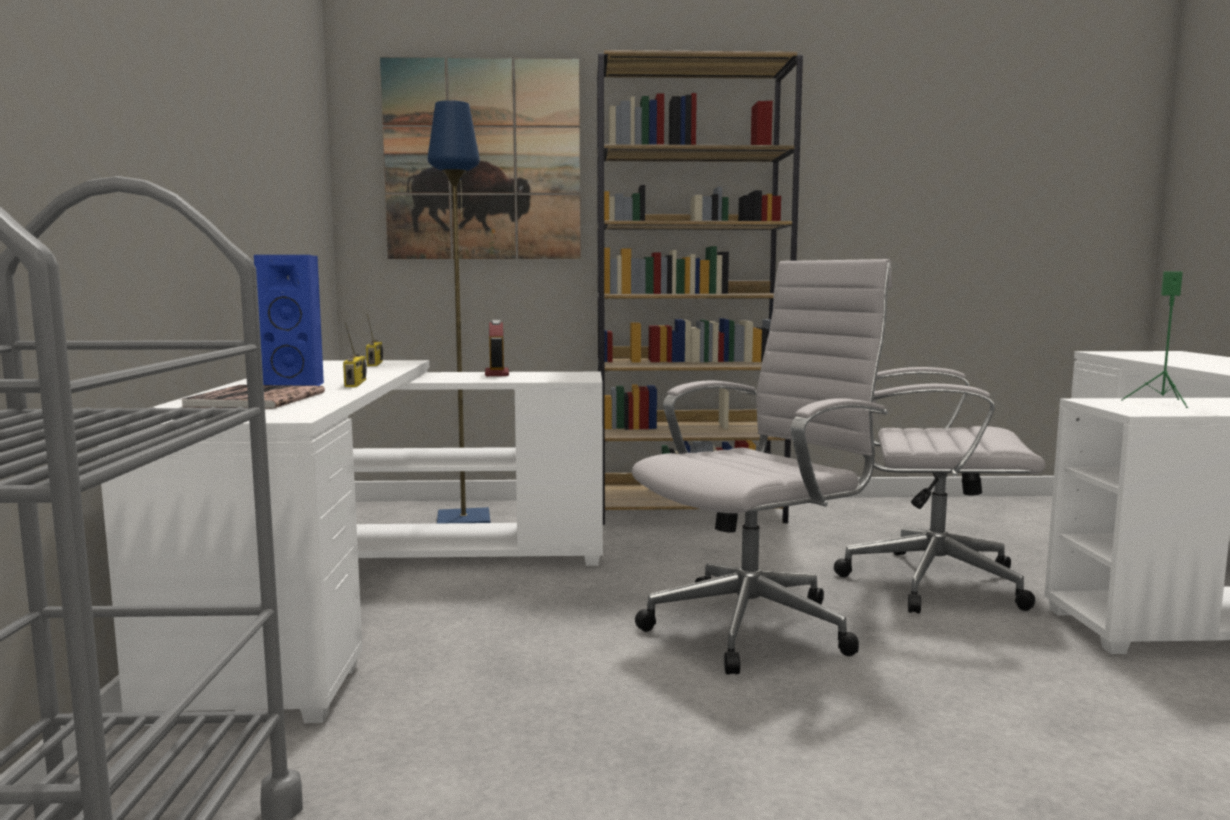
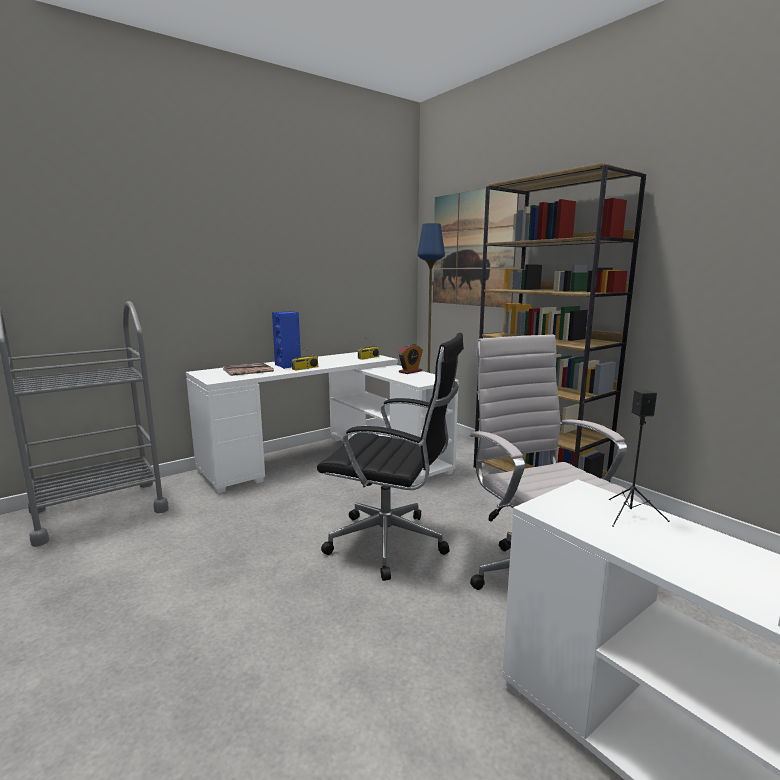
camera: 55 degrees right, 5 degrees up
white office chair [632,259,892,674] -> black office chair [317,333,464,581]
green speaker [1122,271,1188,408] -> black speaker [609,389,670,527]

